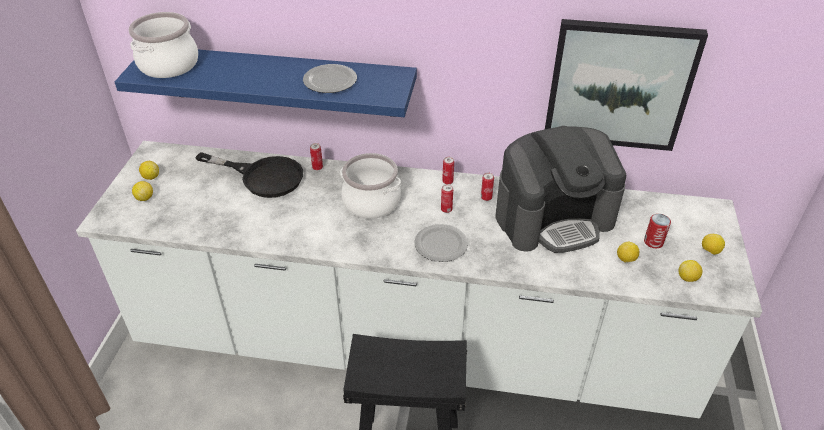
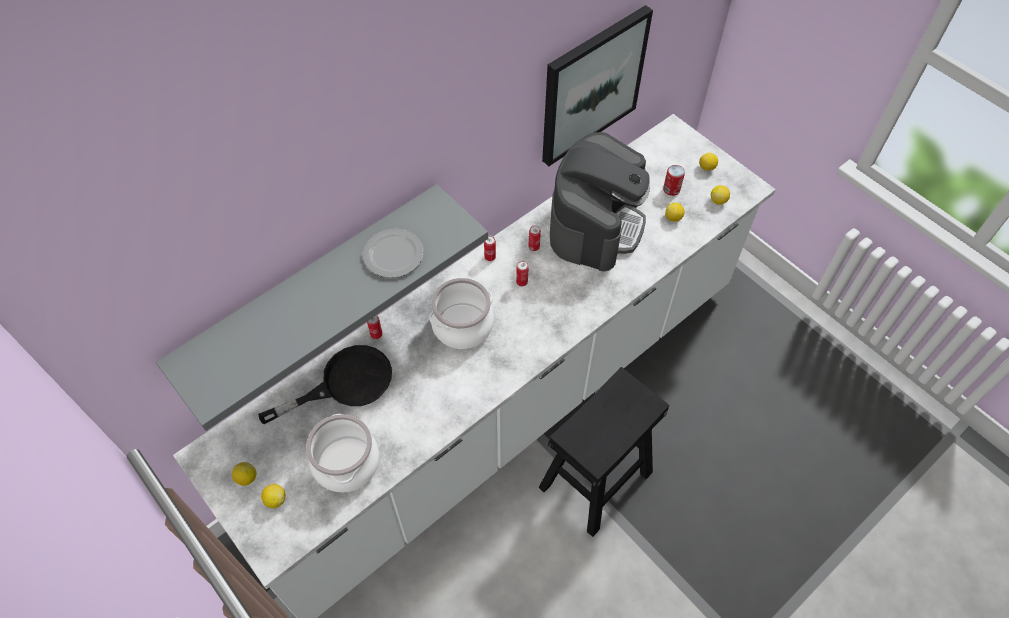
camera: 50 degrees left, 15 degrees up
blue shelf [115,49,417,117] -> grey shelf [156,184,488,431]
cooking pot [128,12,198,78] -> cooking pot moved to [306,414,380,493]
plate [414,224,468,262] -> none

